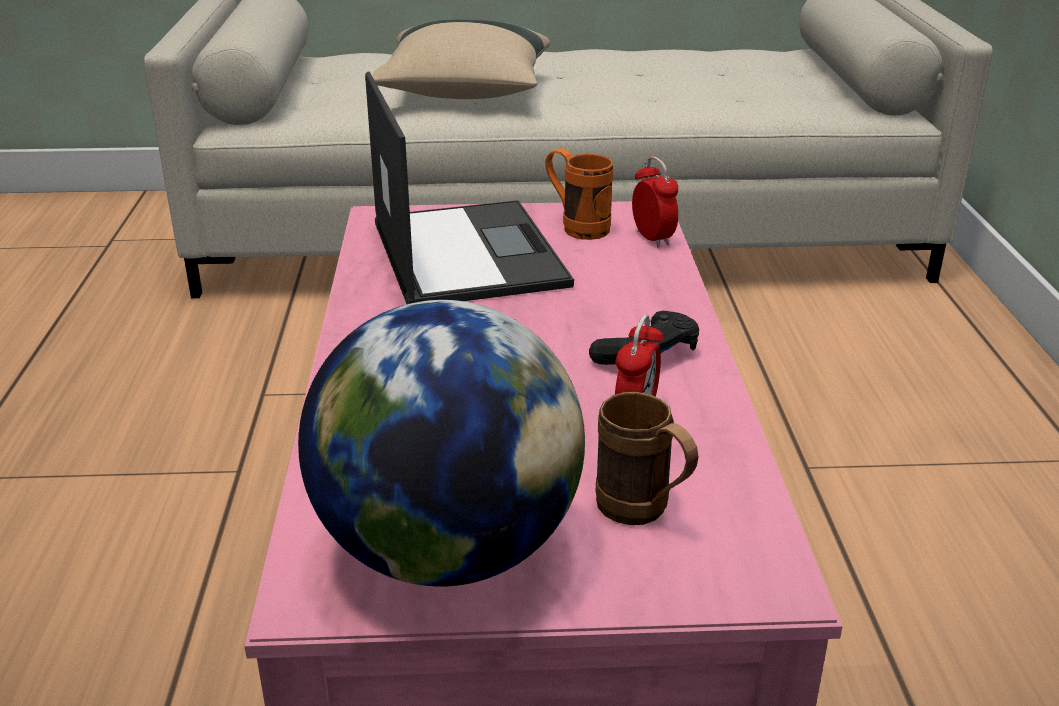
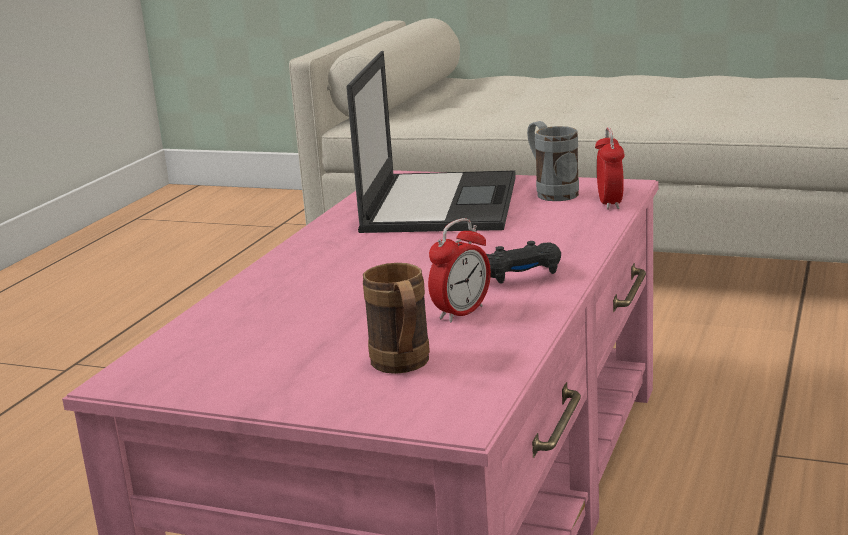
camera: 25 degrees right, 10 degrees down
globe [298,300,585,587] -> none
beige pillow [372,20,550,99] -> none
orange mug [545,148,613,240] -> grey mug [527,121,579,201]

